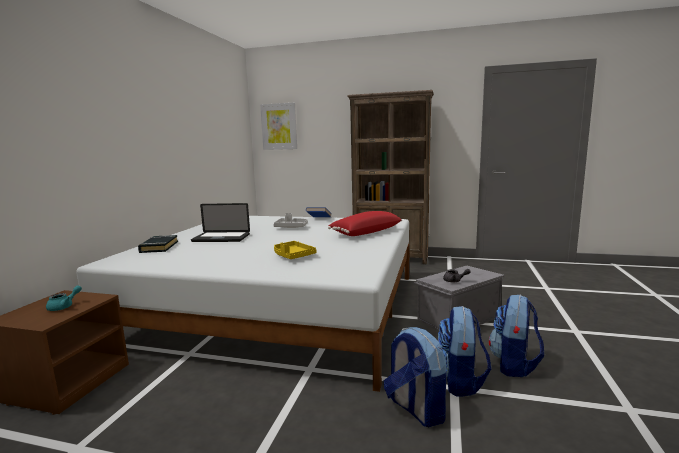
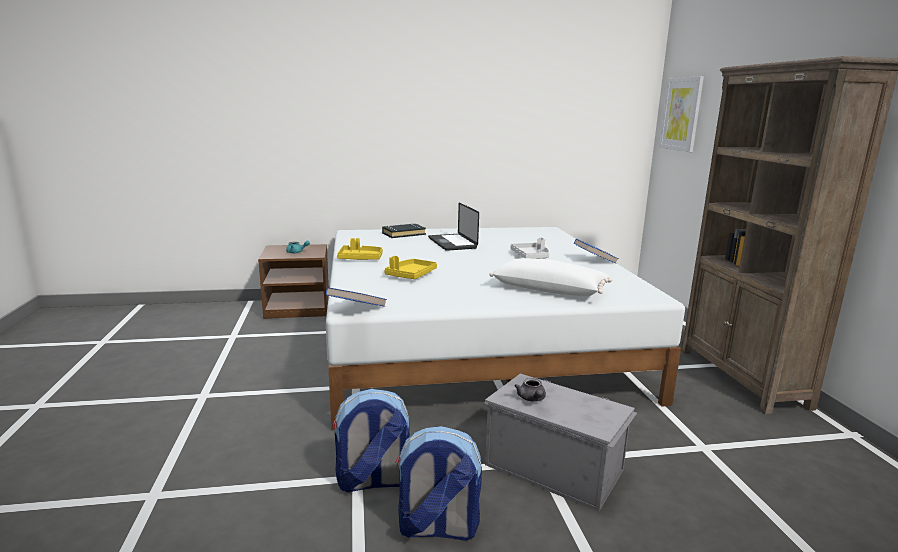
camera: 65 degrees right, 5 degrees up
red pillow [328,211,402,236] -> white pillow [489,258,612,296]
backpack [384,327,448,427] -> none
none -> blue book [326,287,387,307]
none -> yellow tray [337,238,383,260]

